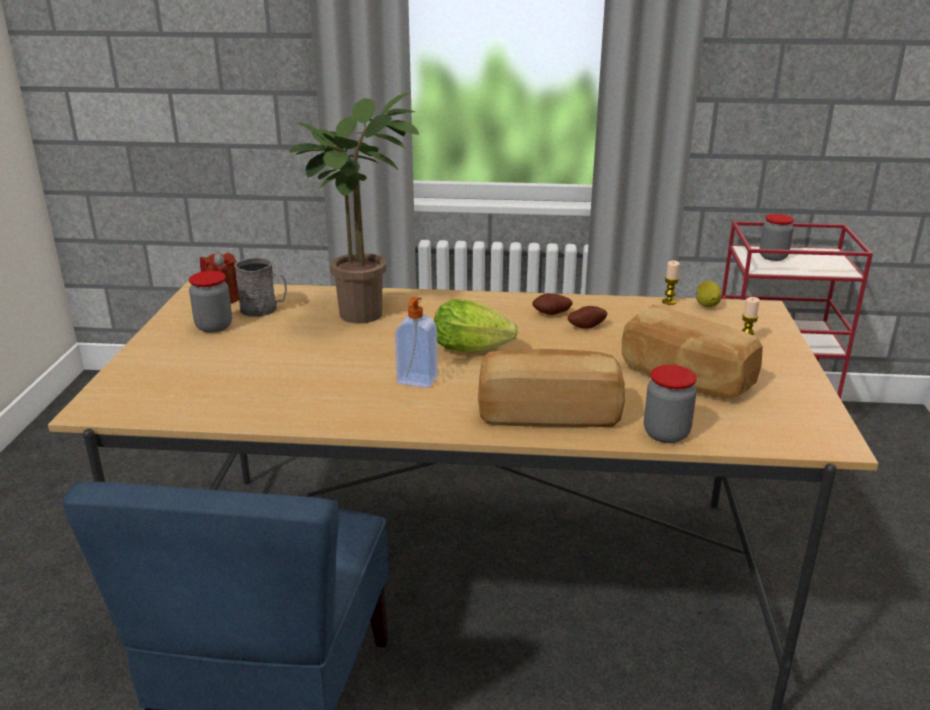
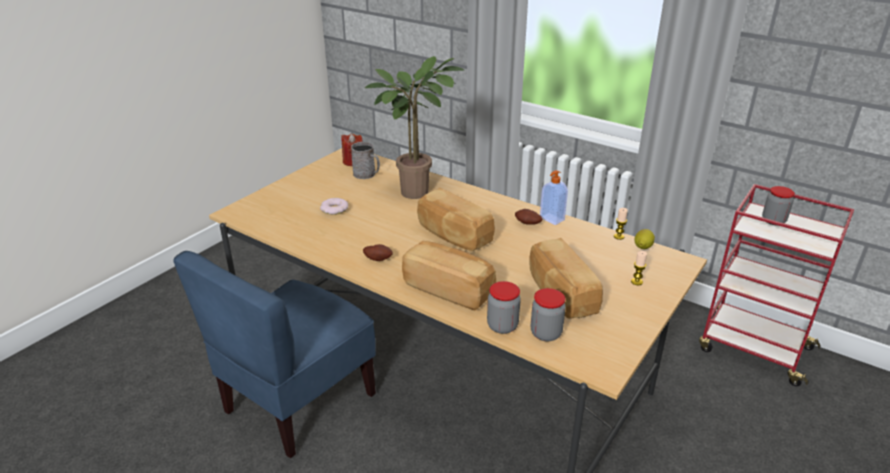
camera: 30 degrees right, 5 degrees up
jar [189,271,232,333] -> jar moved to [531,288,566,342]
soap dispenser [395,297,438,388] -> soap dispenser moved to [540,170,568,225]
lettuce [434,299,518,353] -> bread [417,188,495,251]
potato [568,306,608,329] -> potato moved to [363,244,393,261]
none -> donut [320,198,349,215]

